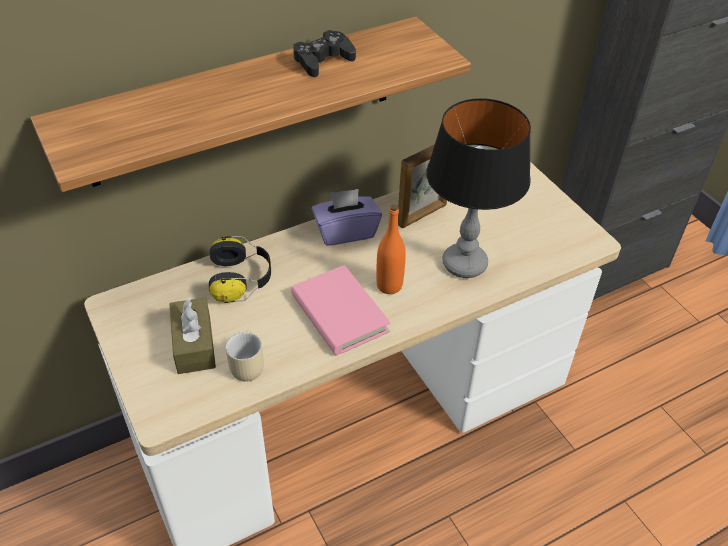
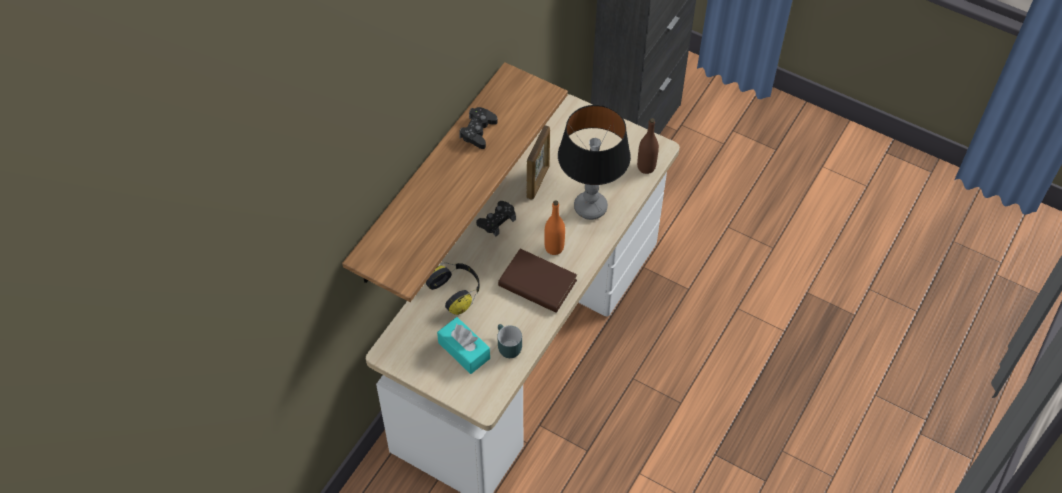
camera: 30 degrees left, 10 degrees up
brown tissue box [169,297,216,374] -> turquoise tissue box [437,317,490,374]
beige mug [226,330,264,382] -> turquoise mug [497,324,522,358]
pink book [291,265,391,356] -> brown book [498,249,577,313]
purple tissue box [312,189,382,246] -> black game controller [476,201,516,236]
none -> brown bottle [637,118,659,174]

